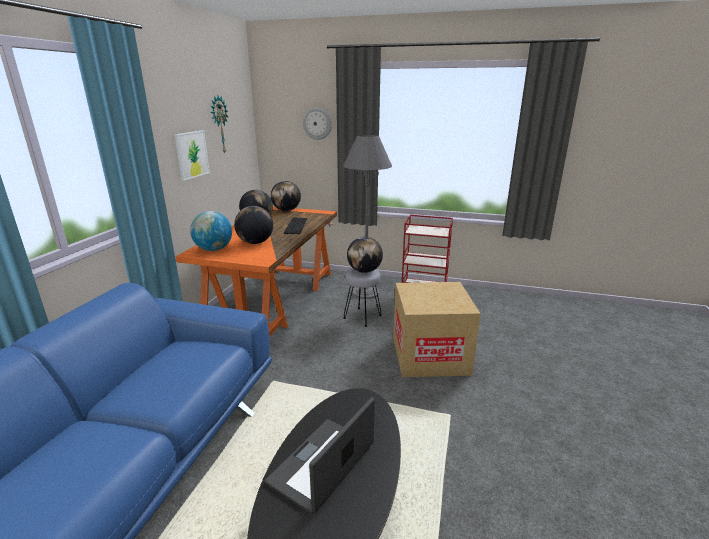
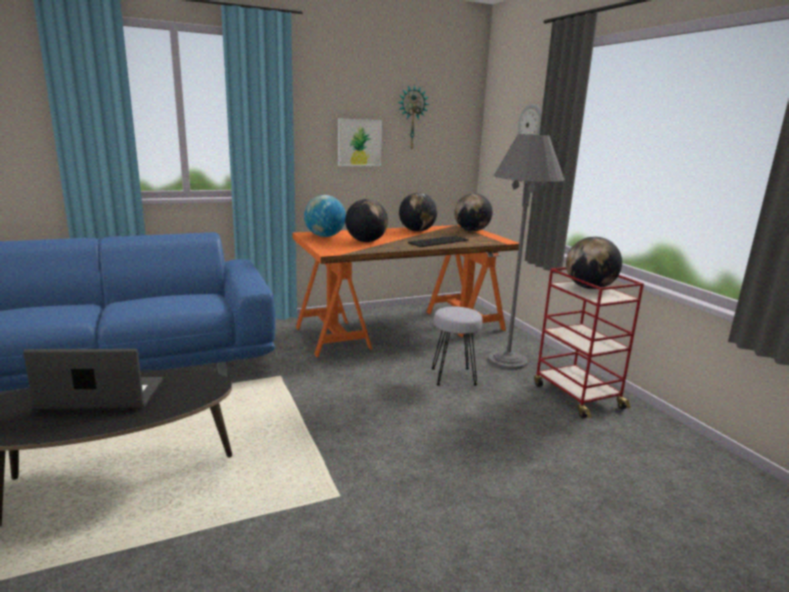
camera: 50 degrees right, 5 degrees down
globe [347,237,383,273] -> globe moved to [566,237,622,289]
cardboard box [393,282,481,377] -> none

